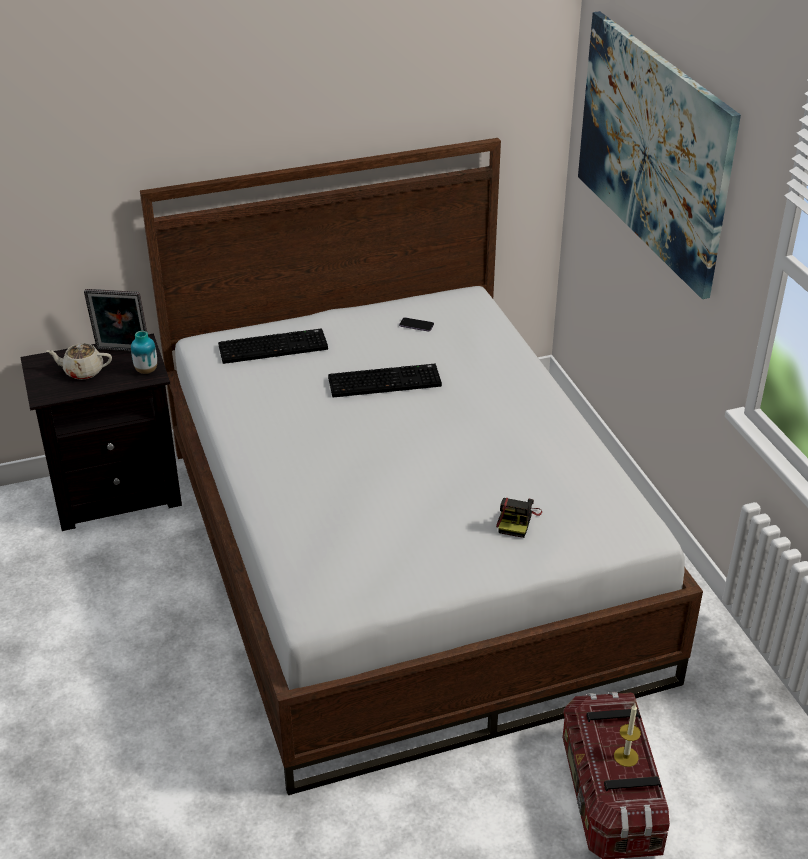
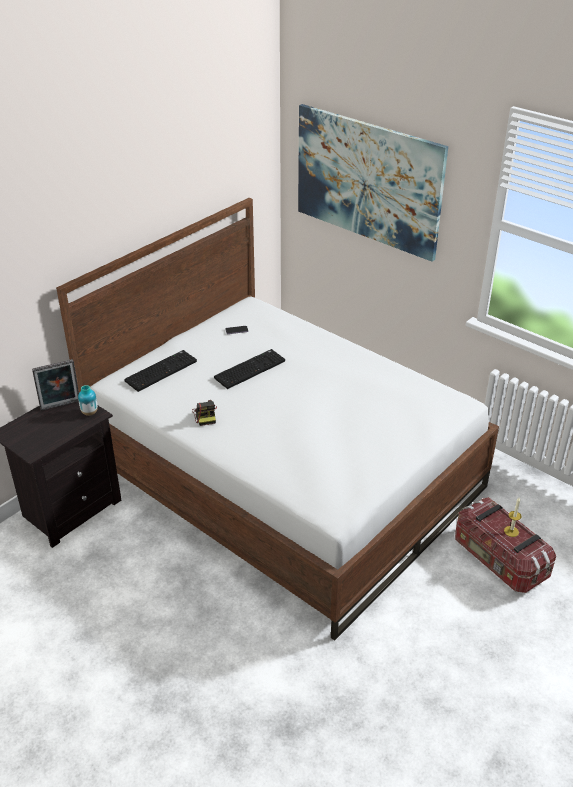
camera: 30 degrees left, 0 degrees up
beige teapot [47,343,112,380] -> none
camera [496,498,542,538] -> camera moved to [192,400,217,426]

